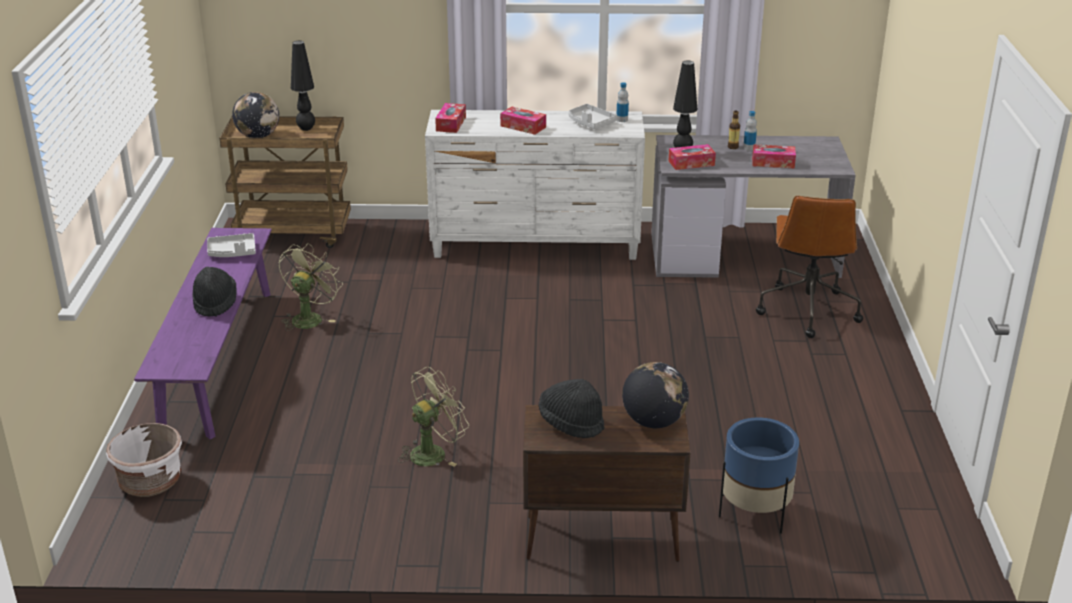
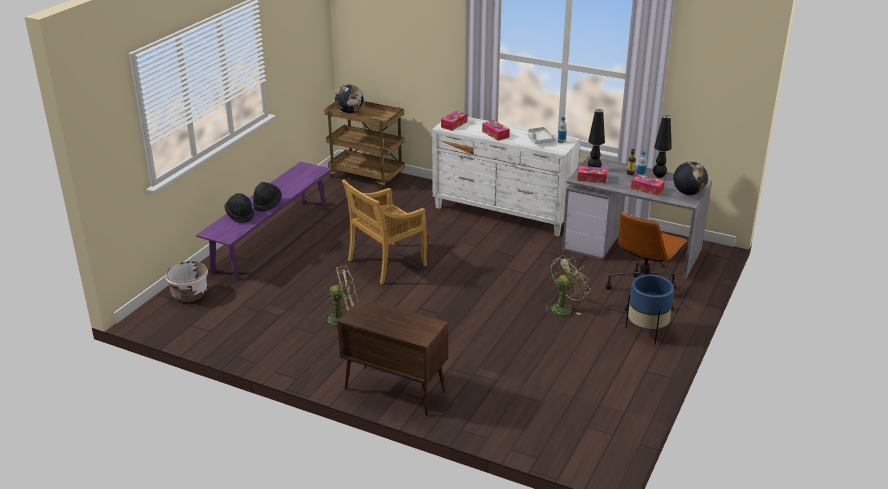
camera: 25 degrees right, 0 degrees up
grey tray [207,233,256,257] -> none
green fan [279,243,343,331] -> green fan moved to [545,255,591,315]
black table lamp [291,41,315,131] -> black table lamp moved to [653,115,671,178]
black hat [539,379,605,438] -> black hat moved to [224,193,254,223]
globe [622,362,689,428] -> globe moved to [673,161,708,195]
blue planter [719,418,799,534] -> blue planter moved to [626,275,674,344]
none -> beige chair [342,179,427,284]

